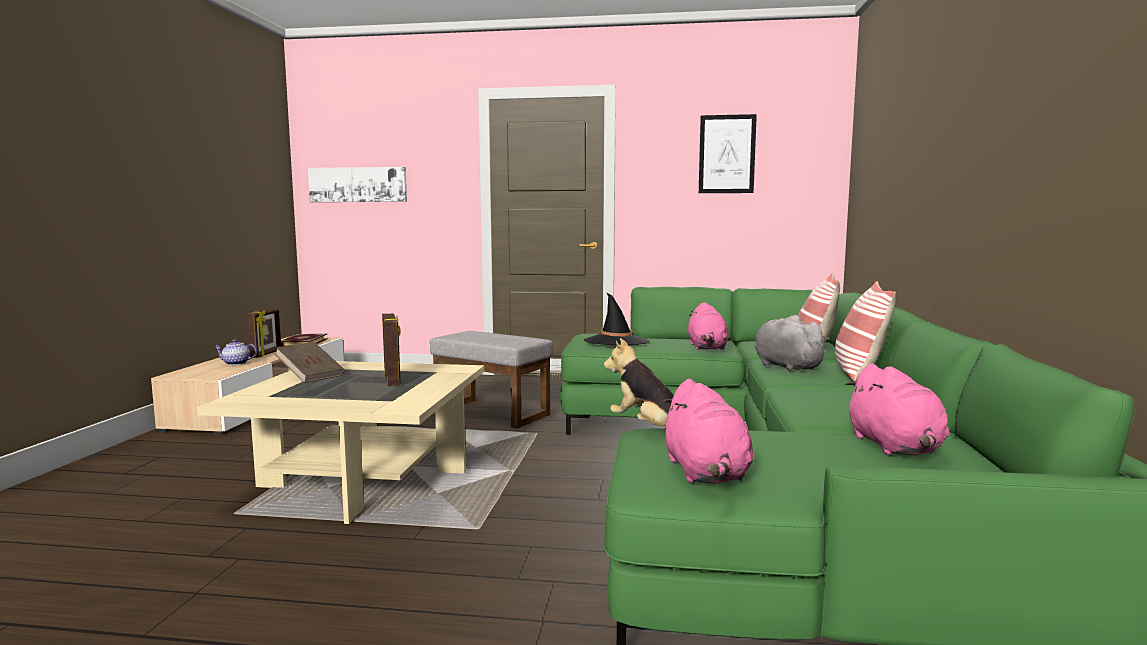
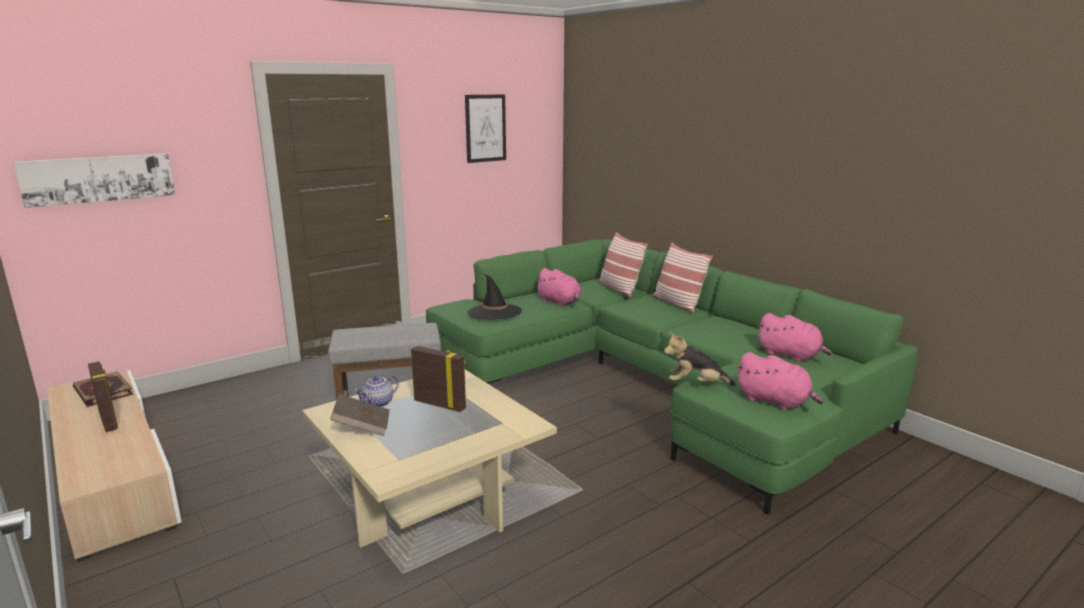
camera: 45 degrees left, 10 degrees up
teapot [215,339,257,365] -> teapot moved to [354,375,399,407]
grey plush toy [754,315,830,371] -> none

